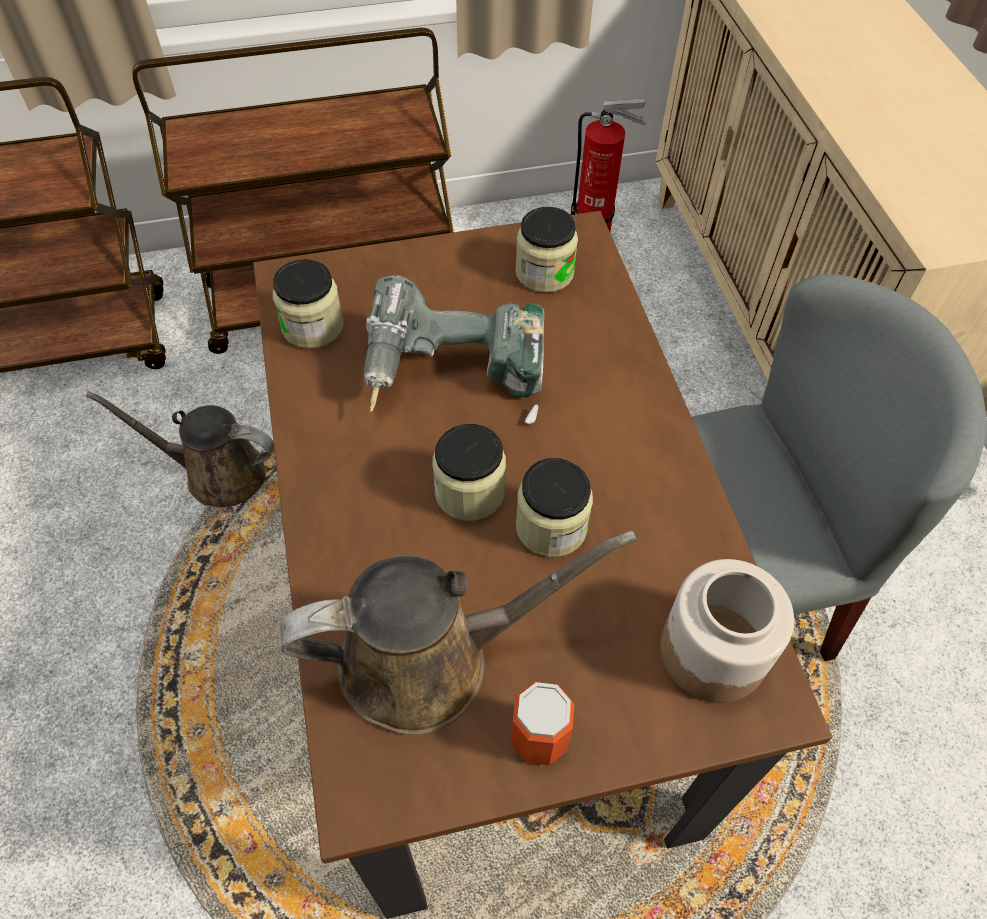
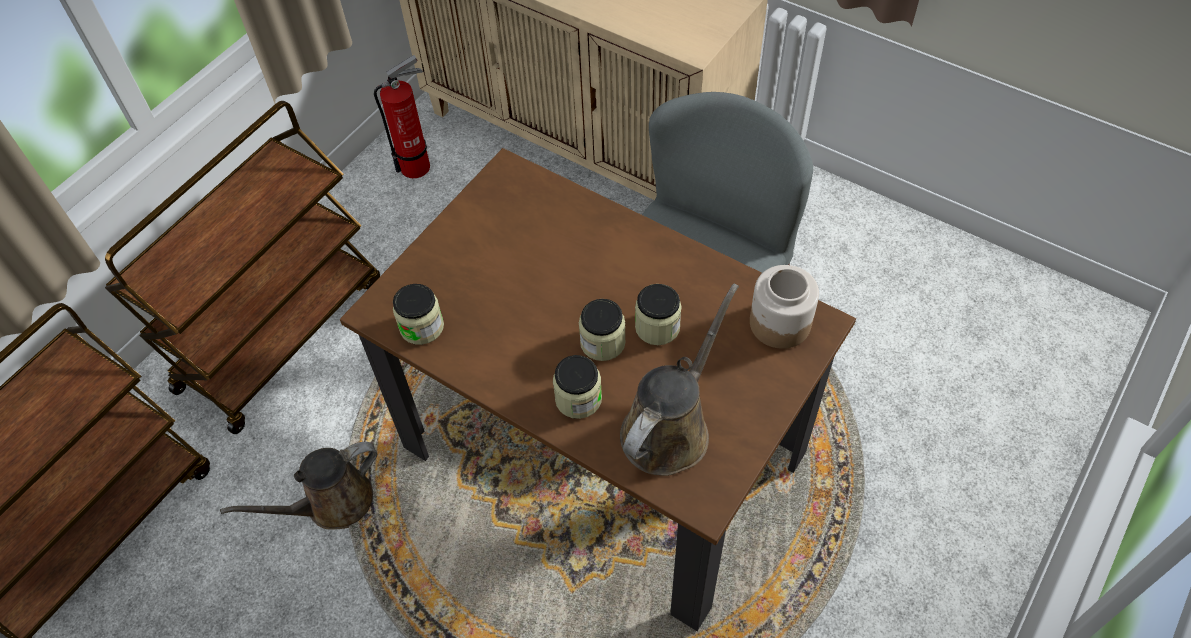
camera: 40 degrees left, 0 degrees up
power drill [364,275,544,424] -> none
can [511,682,574,765] -> none
jar [515,207,578,293] -> jar moved to [553,355,602,419]

